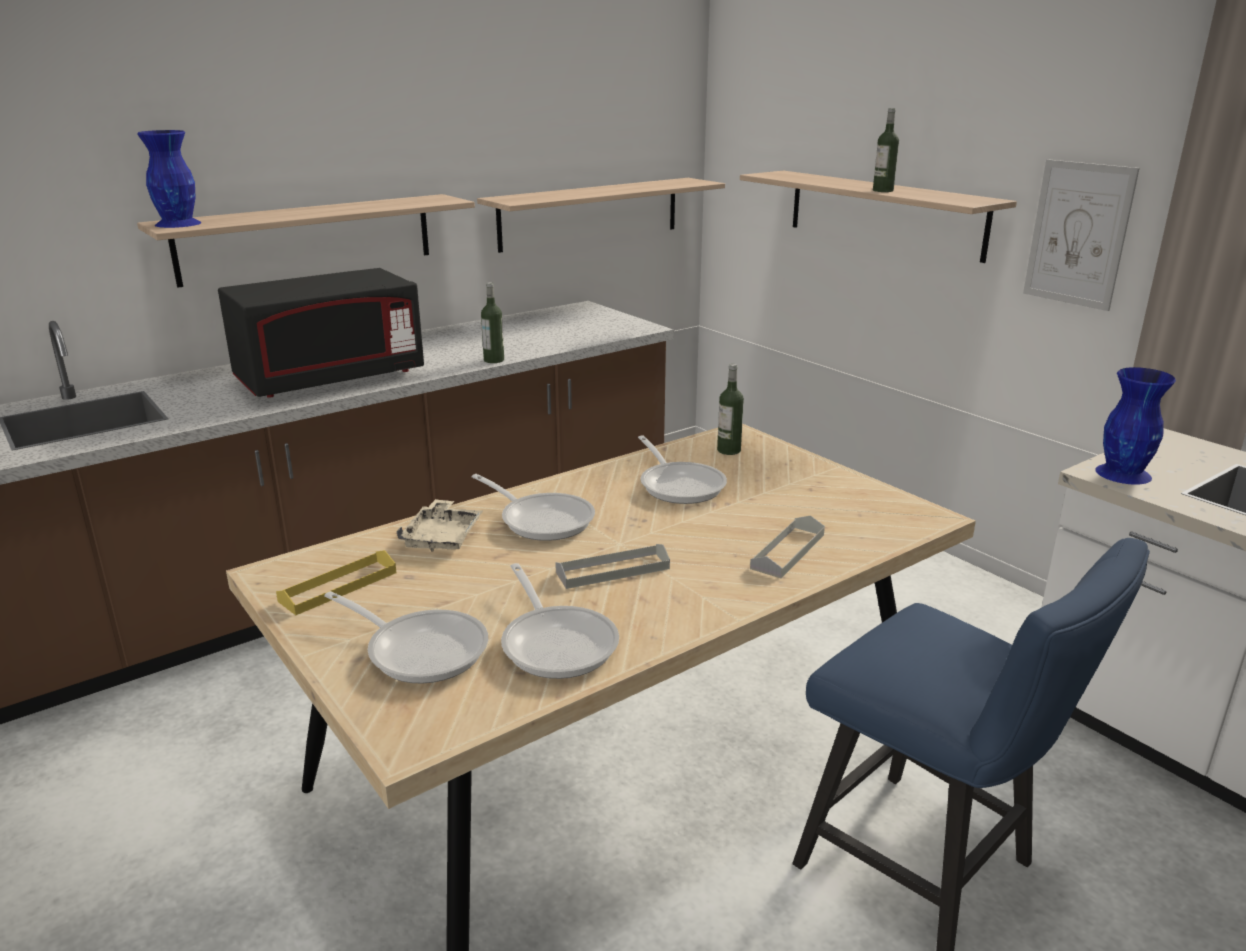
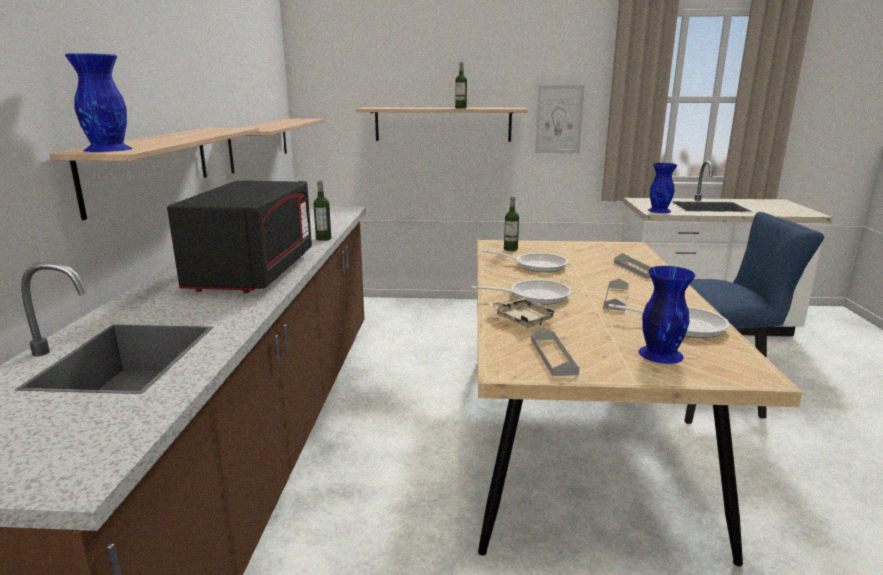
camera: 50 degrees left, 5 degrees down
yellow tray [276,550,396,615] -> grey tray [531,328,580,376]
frying pan [324,591,488,683] -> blue vase [639,266,695,364]

